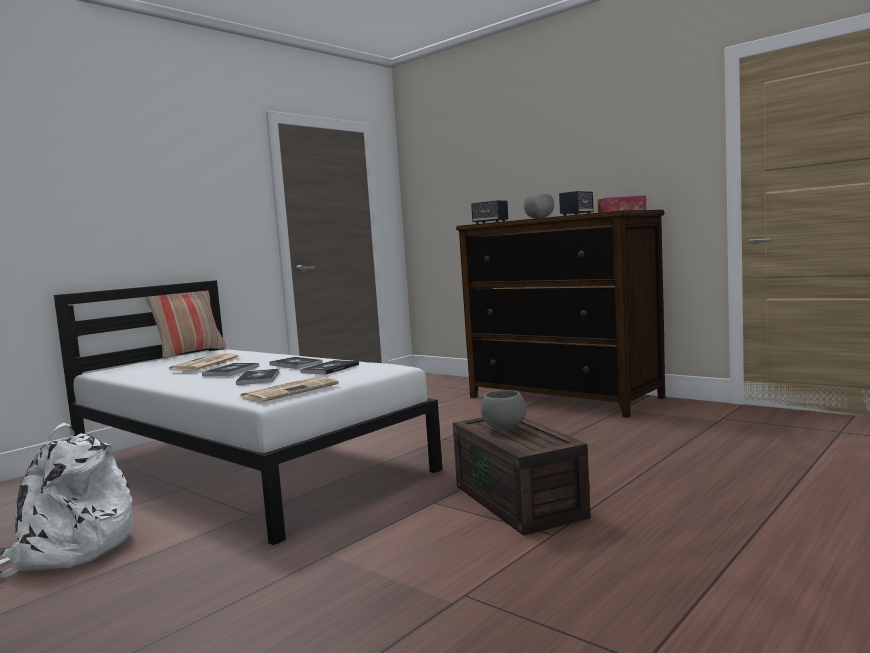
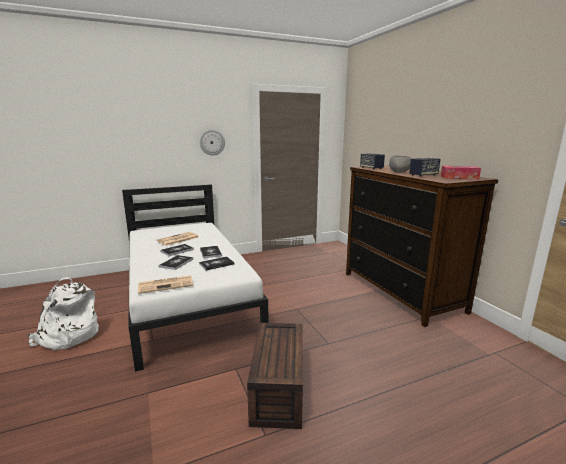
camera: 25 degrees right, 10 degrees up
pillow [146,290,226,359] -> none
grey bowl [481,390,526,430] -> none
none -> wall clock [200,129,225,156]

